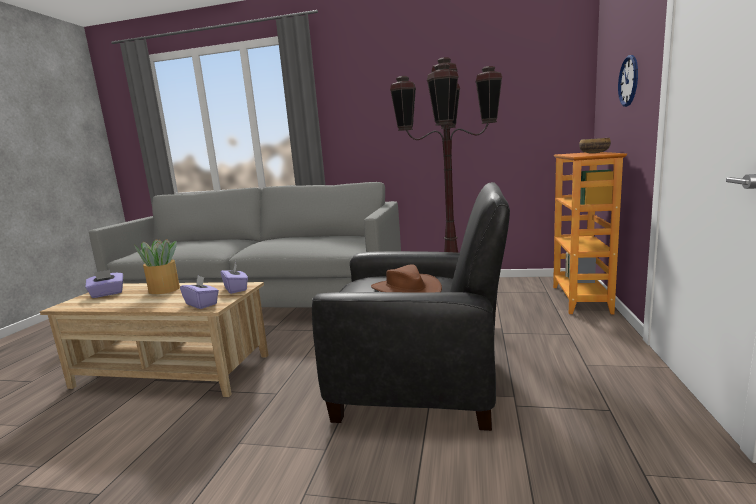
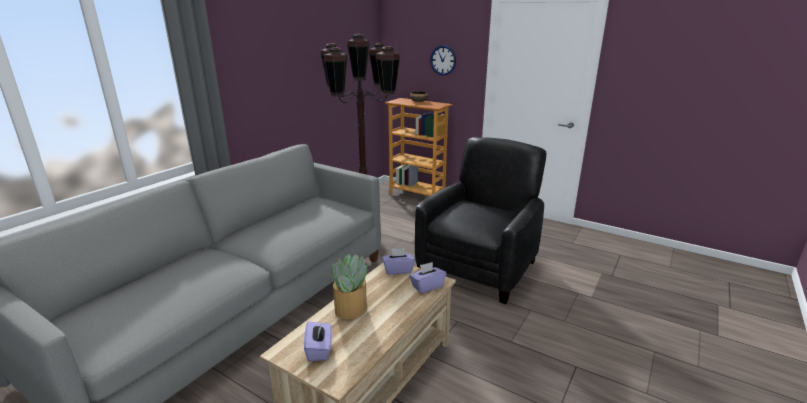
camera: 70 degrees left, 10 degrees up
brown hat [371,265,442,293] -> none

